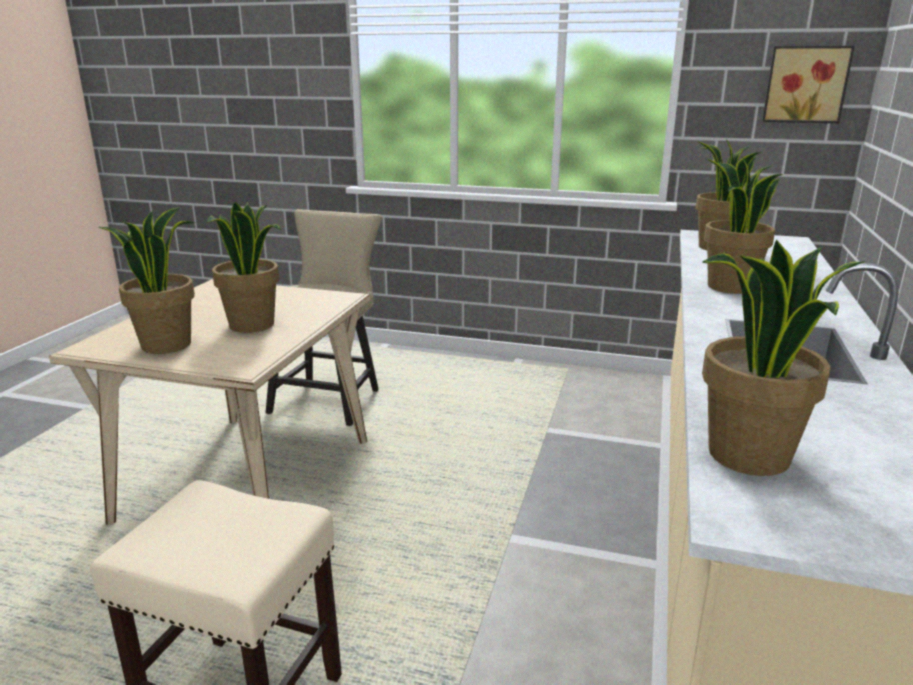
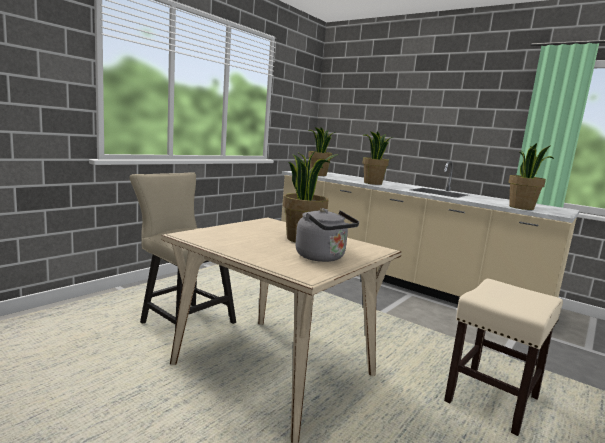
camera: 70 degrees left, 10 degrees down
potted plant [98,207,195,354] -> grey kettle [295,208,359,262]
picture [762,46,854,123] -> none

